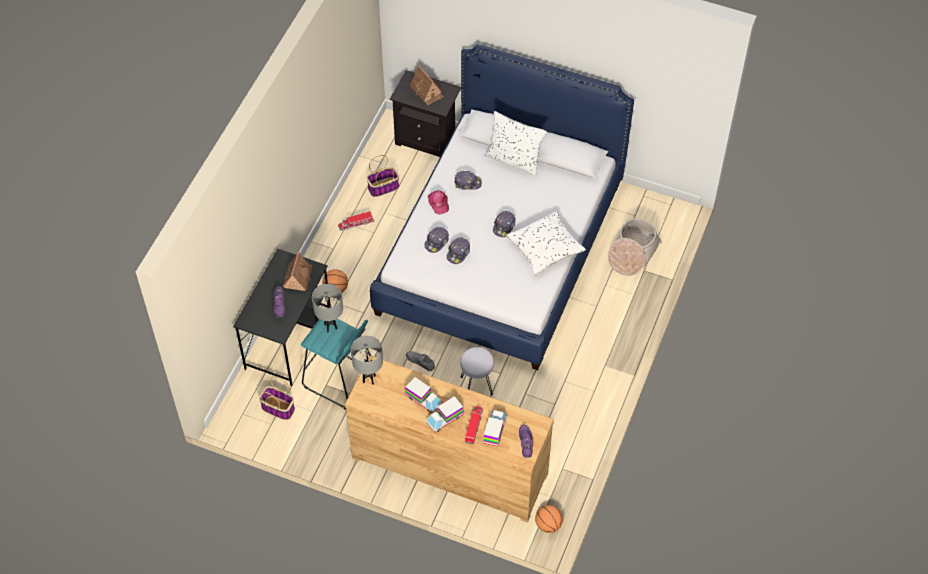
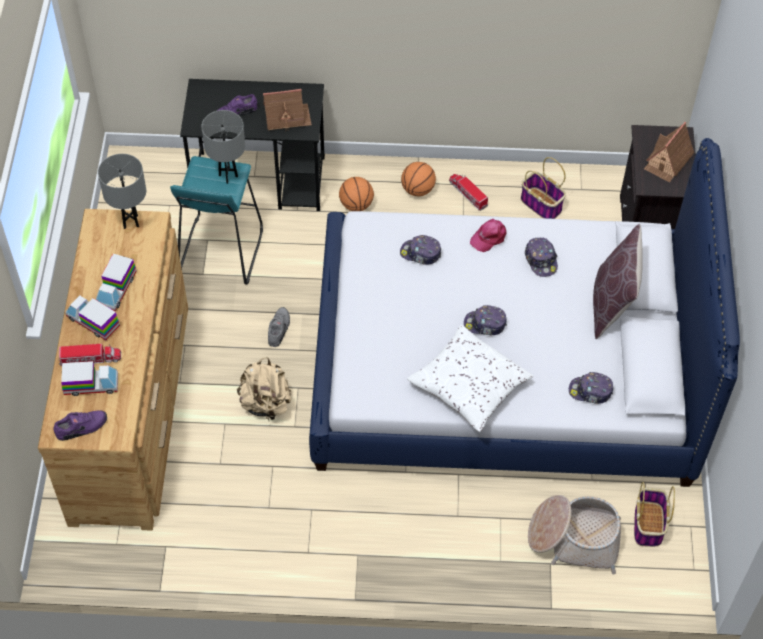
camera: 70 degrees right, 0 degrees up
basket [259,376,295,420] -> basket moved to [634,482,675,547]
cap [447,237,470,264] -> cap moved to [569,372,613,404]
grey stool [460,347,494,395] -> beige backpack [237,357,292,420]
white pillow [485,111,547,176] -> brown pillow [593,224,643,339]
basketball [535,505,563,533] -> basketball moved to [401,162,436,196]

